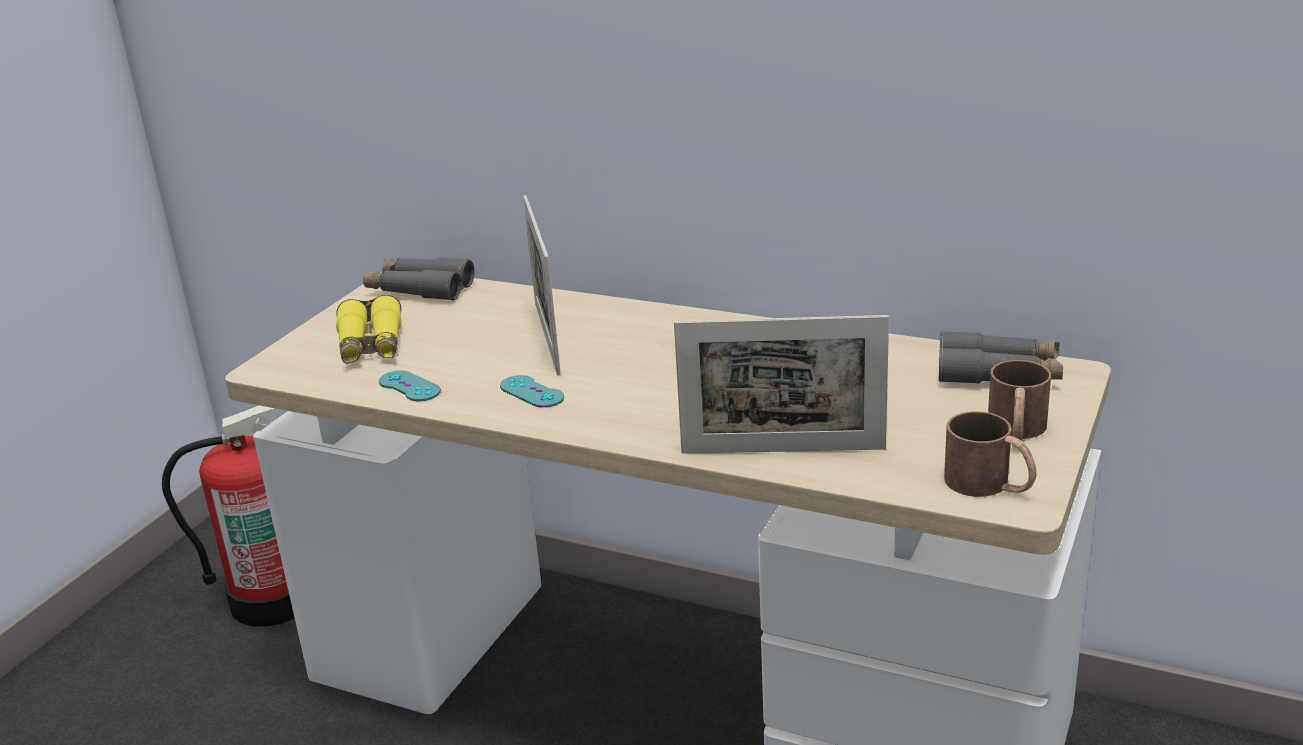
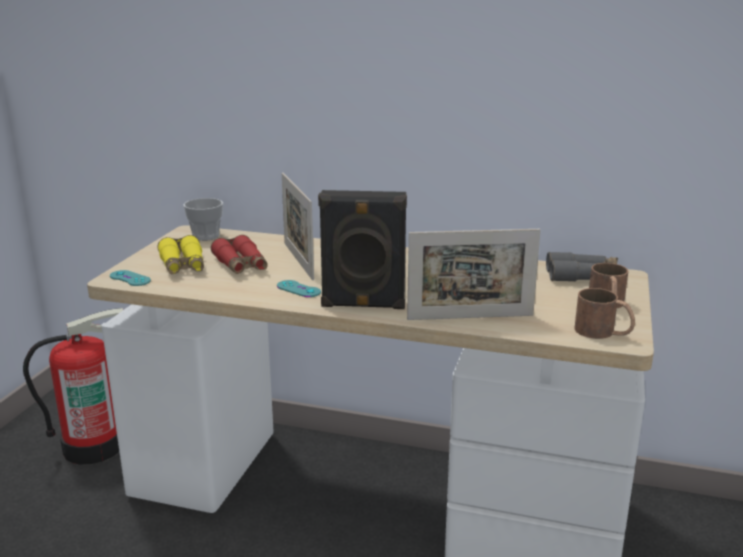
camera: 10 degrees left, 5 degrees down
grey binoculars [363,257,474,301] -> cup [183,198,223,241]
turquoise game controller [379,370,441,401] -> turquoise game controller moved to [110,270,151,286]
none -> red binoculars [211,235,268,274]
none -> black speaker [318,190,407,309]

